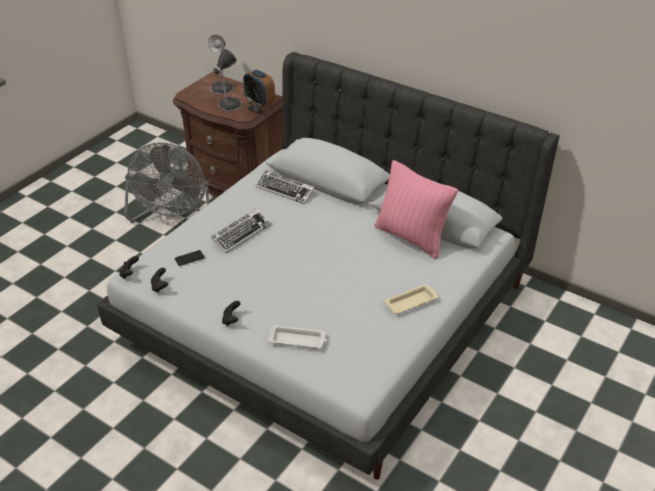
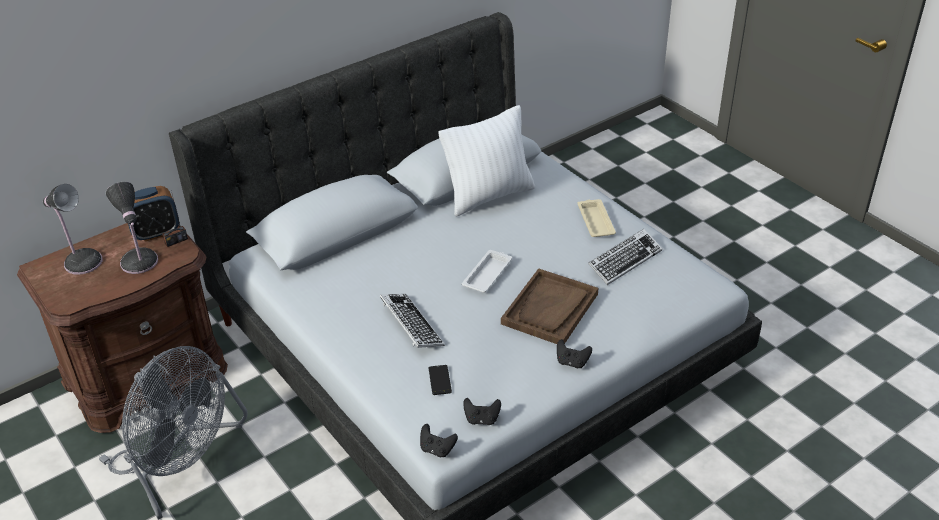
camera: 70 degrees left, 0 degrees up
keyboard [255,170,314,204] -> keyboard moved to [588,229,662,285]
white tray [268,325,327,349] -> white tray moved to [462,250,512,293]
pink pillow [375,160,458,259] -> white pillow [439,105,535,216]
none -> brown tray [501,268,598,344]

